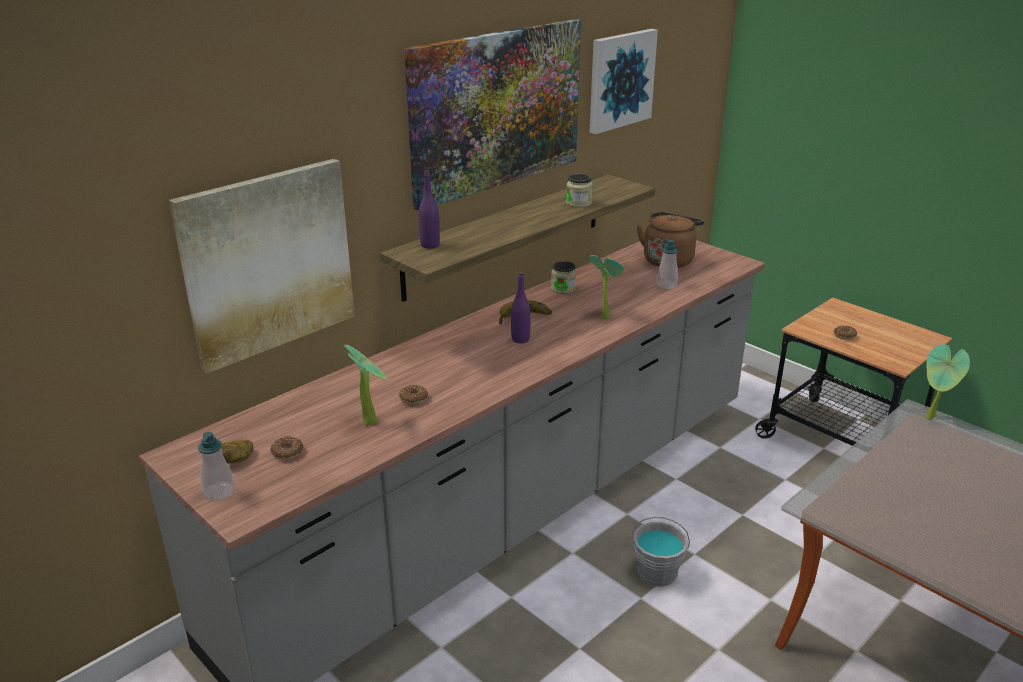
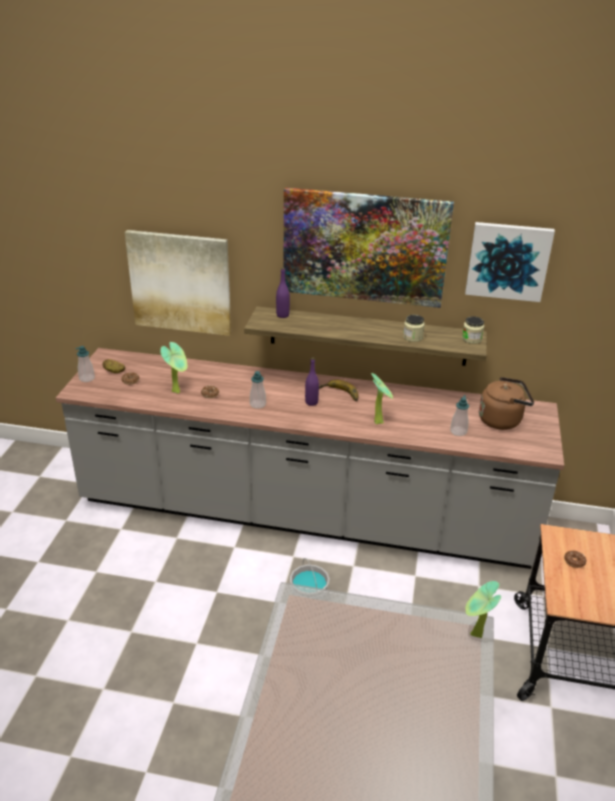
camera: 55 degrees right, 5 degrees up
jar [551,261,576,294] -> jar moved to [462,316,484,344]
none -> soap dispenser [250,371,266,409]

